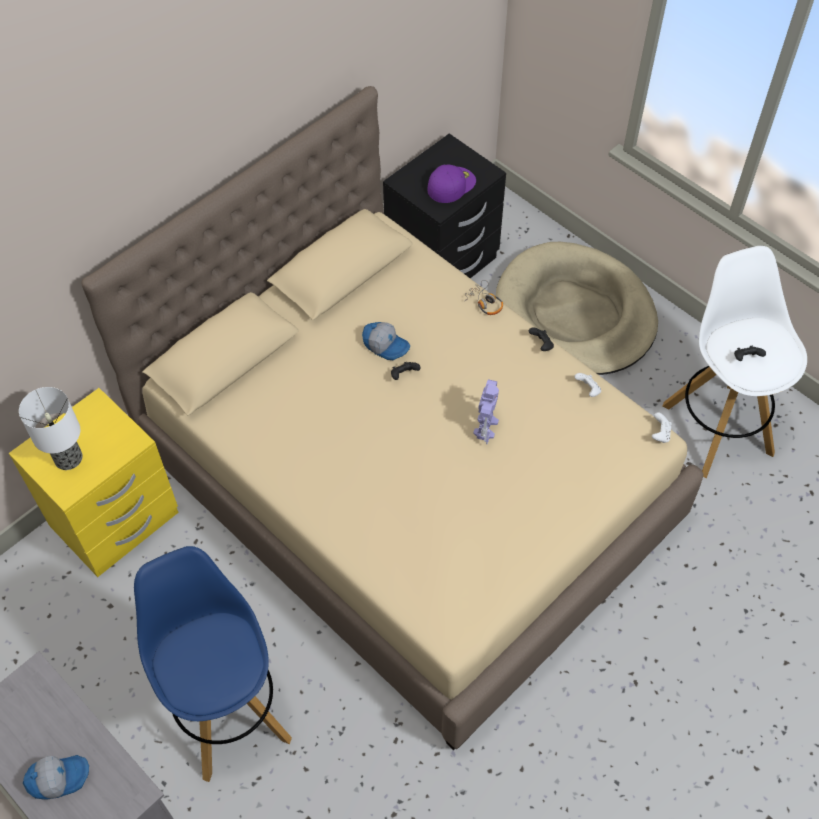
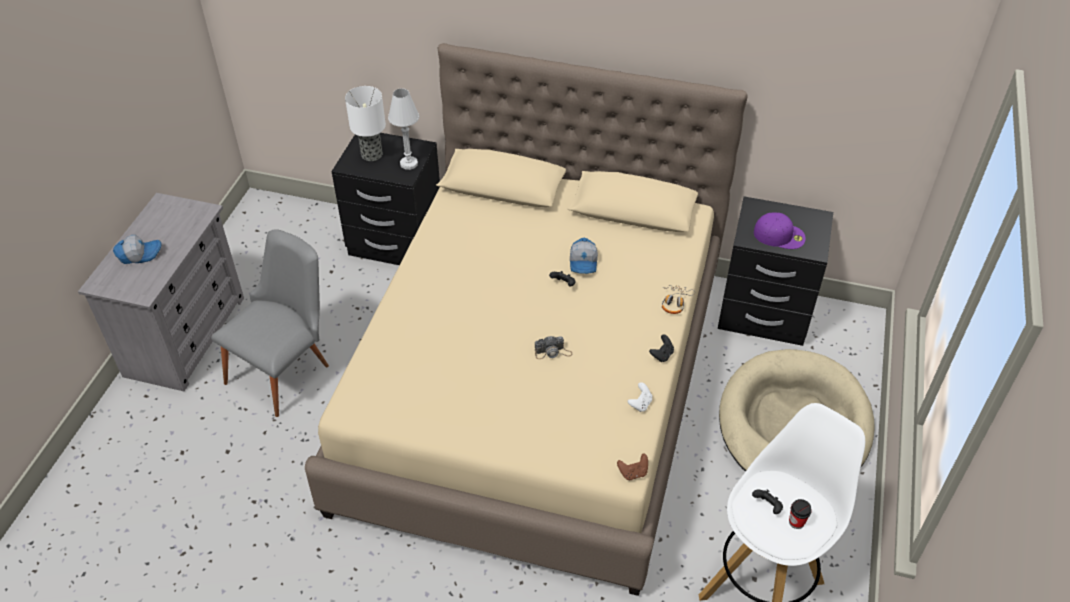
camera: 60 degrees right, 10 degrees down
yellow nightstand [9,388,179,577] -> black nightstand [331,133,440,265]
cap [23,755,89,800] -> cap turned 60 degrees counterclockwise [113,235,162,264]
blue stool [134,546,292,782] -> grey chair [211,229,329,417]
toy robot [473,379,499,444] -> camera [535,336,572,359]
white game controller [652,412,672,443] -> brown game controller [617,453,648,480]
none -> white table lamp [388,88,419,170]
none -> cup [789,499,812,529]

